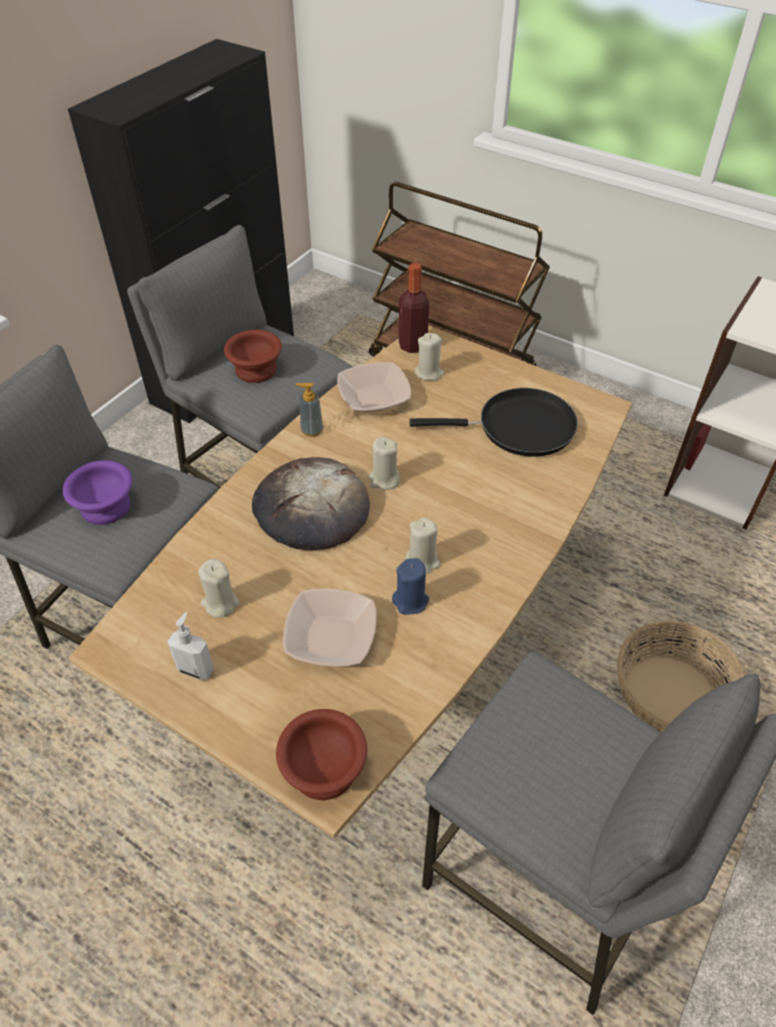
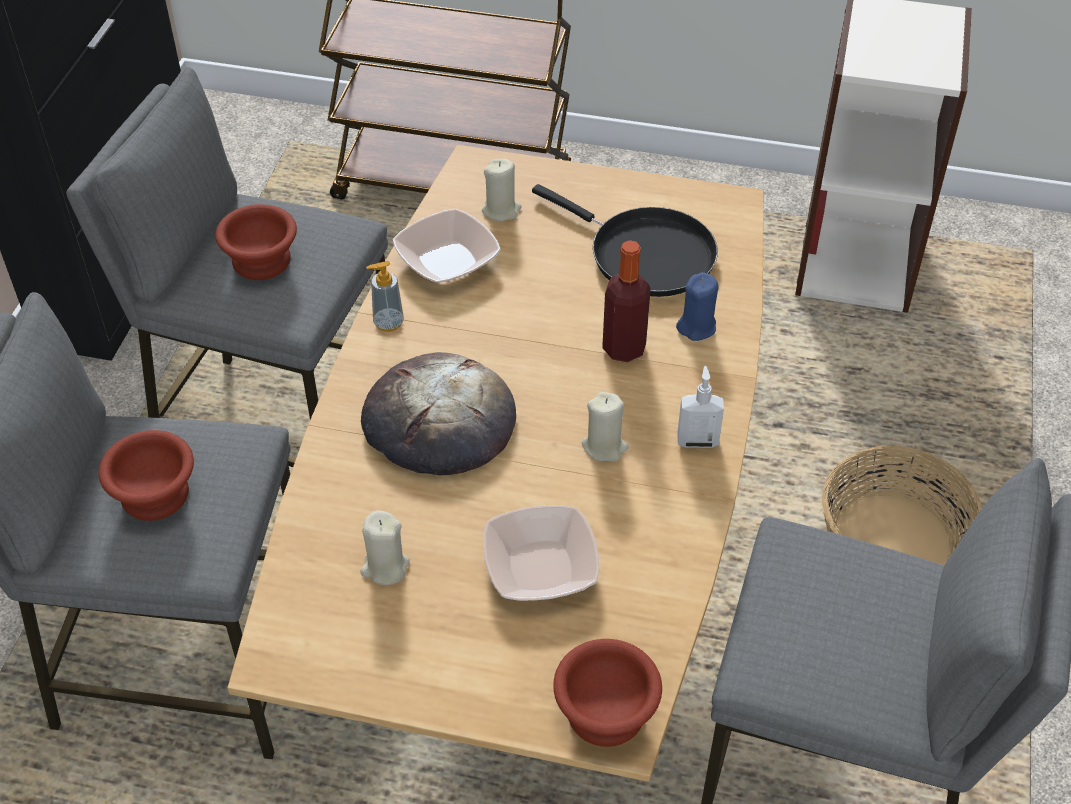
camera: 20 degrees left, 0 degrees up
purple bowl [63,460,133,525] -> brown bowl [98,430,194,521]
soap dispenser [167,612,214,680] -> soap dispenser moved to [677,366,724,448]
beige candle [369,437,401,490] -> none
blue candle [392,558,429,614] -> blue candle moved to [676,272,719,341]
bottle [399,263,429,353] -> bottle moved to [602,240,651,362]
black frying pan [409,388,578,457] -> black frying pan turned 60 degrees clockwise [532,184,718,297]

